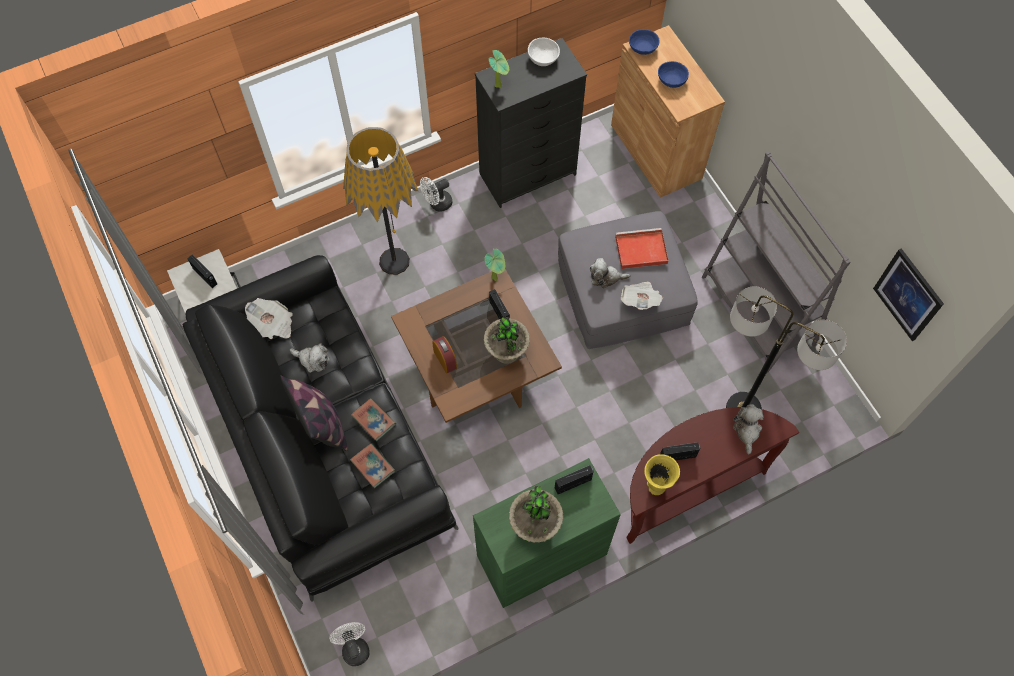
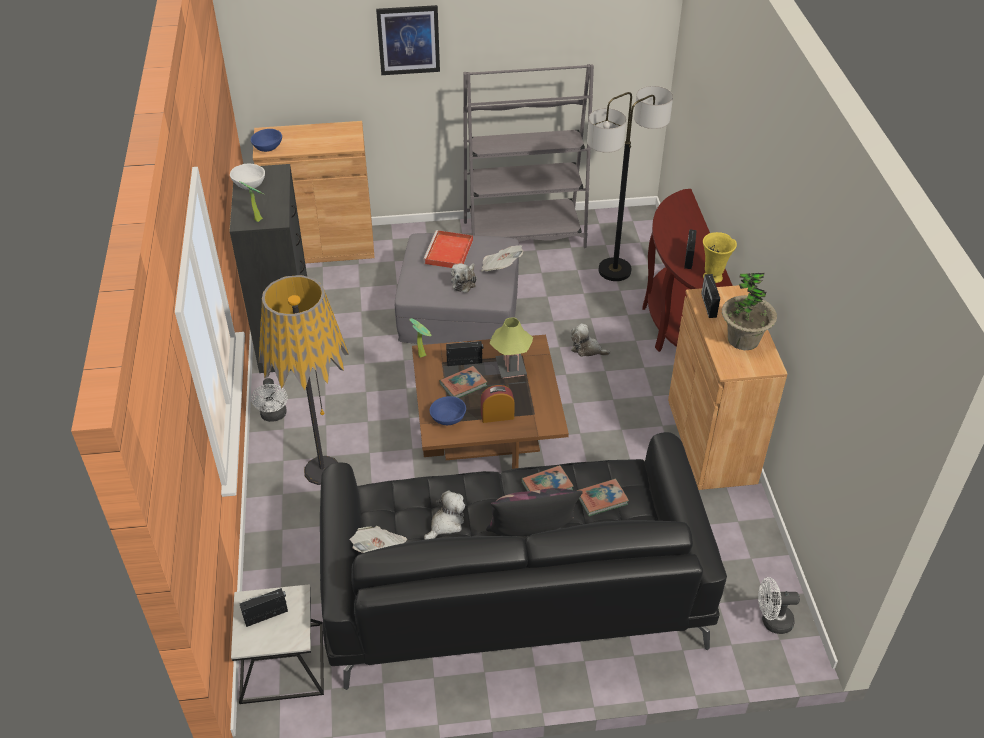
camera: 70 degrees left, 20 degrees down
green cabinet [473,458,621,608] -> brown cabinet [668,285,787,490]
potted plant [484,316,530,364] -> table lamp [490,318,533,379]
blue bowl [658,61,689,88] -> blue bowl moved to [430,396,466,425]
plush toy [733,404,764,454] -> plush toy moved to [571,323,610,357]
picture [873,248,944,341] -> picture moved to [376,5,440,75]
none -> book [439,366,487,398]

